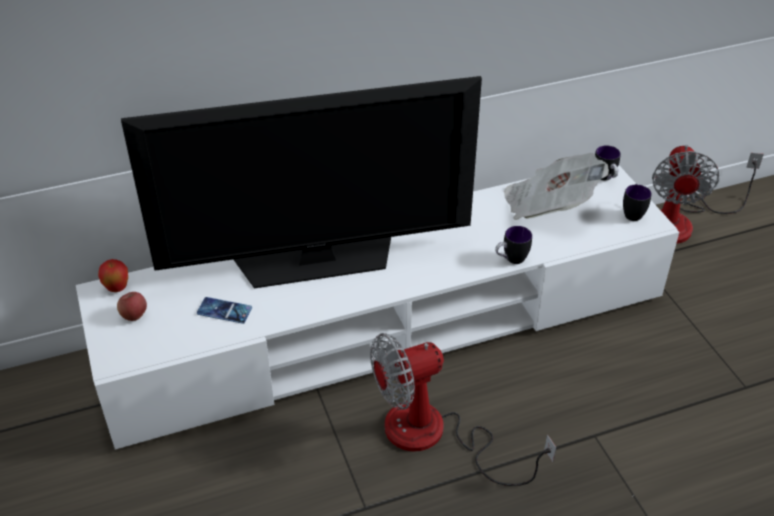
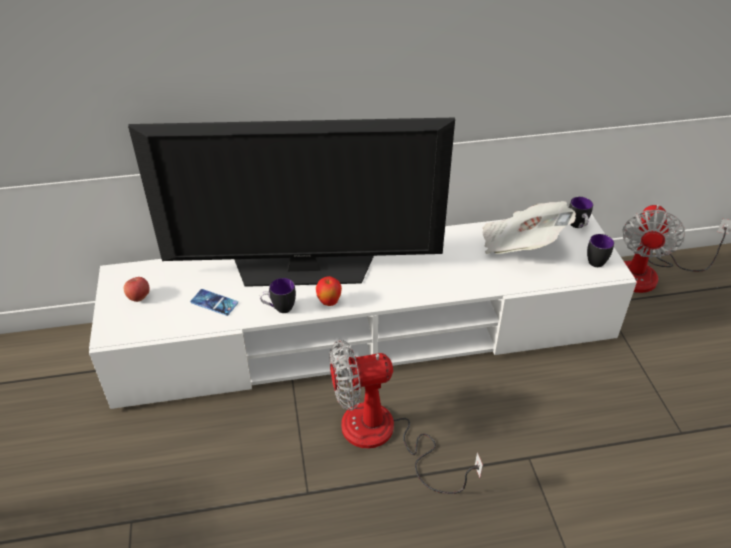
camera: 10 degrees right, 0 degrees up
apple [98,259,128,292] -> apple moved to [316,276,342,306]
mug [495,226,532,264] -> mug moved to [260,278,296,313]

